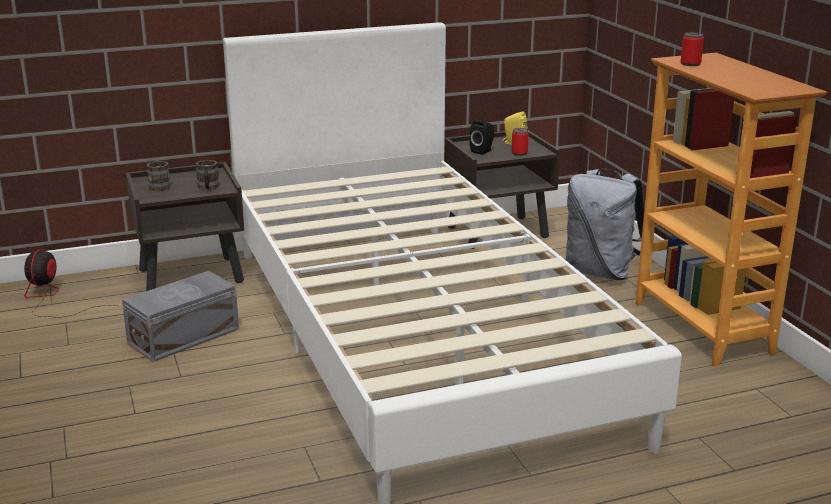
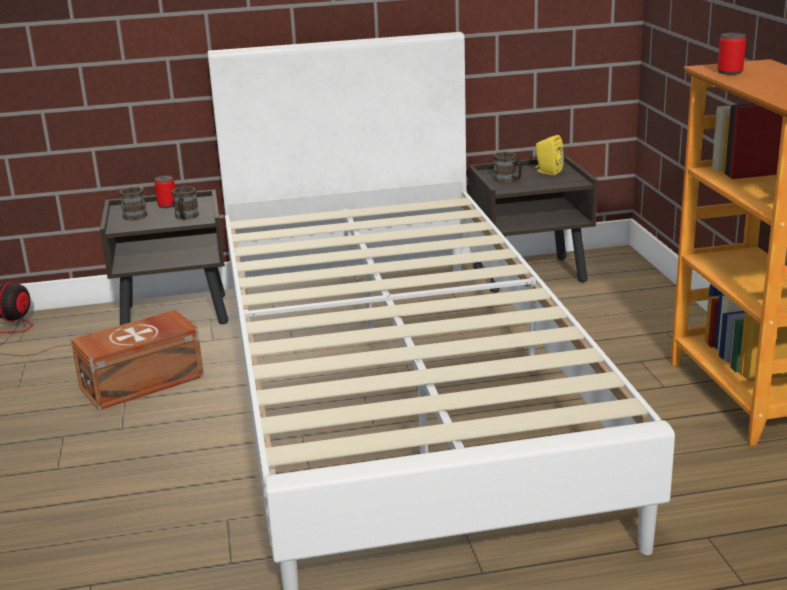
camera: 10 degrees right, 0 degrees up
grey storage box [122,271,239,362] -> brown storage box [71,310,204,410]
black speaker [469,120,494,155] -> brown mug [493,152,522,183]
can [512,128,529,156] -> can moved to [155,175,175,208]
grey backpack [566,169,645,280] -> none

